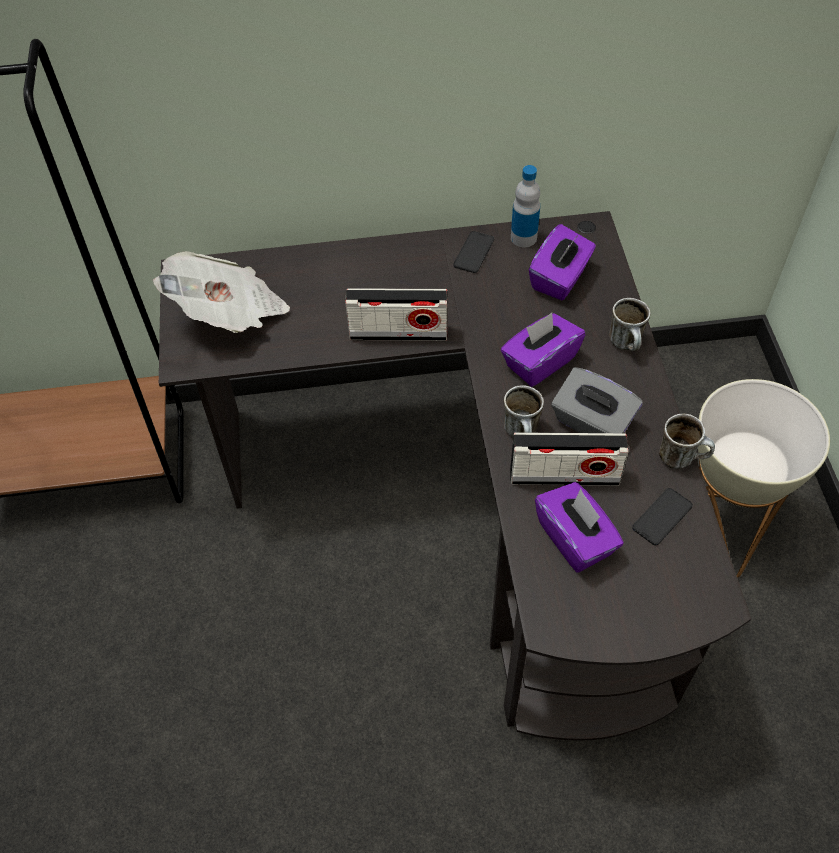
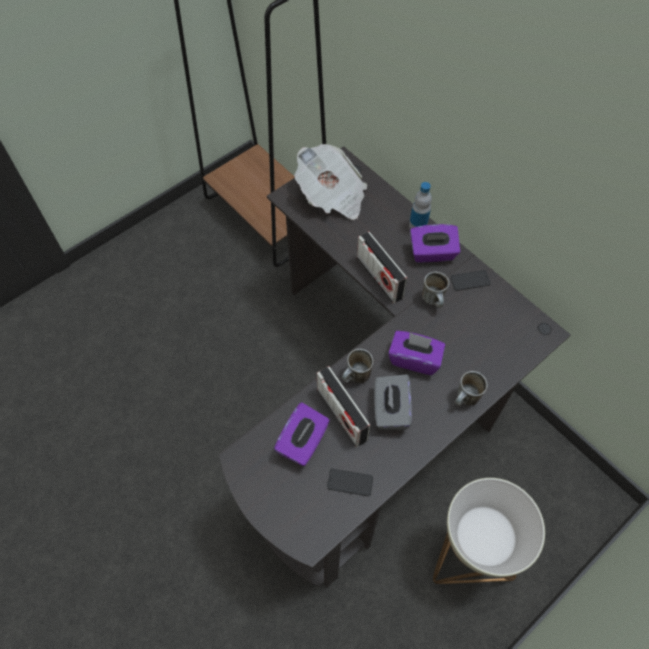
camera: 55 degrees right, 5 degrees up
bottle [511,165,540,247] -> bottle moved to [409,182,432,229]
purple tissue box [529,224,596,300] -> purple tissue box moved to [410,224,460,263]
mug [659,414,715,469] -> mug moved to [422,272,449,308]

